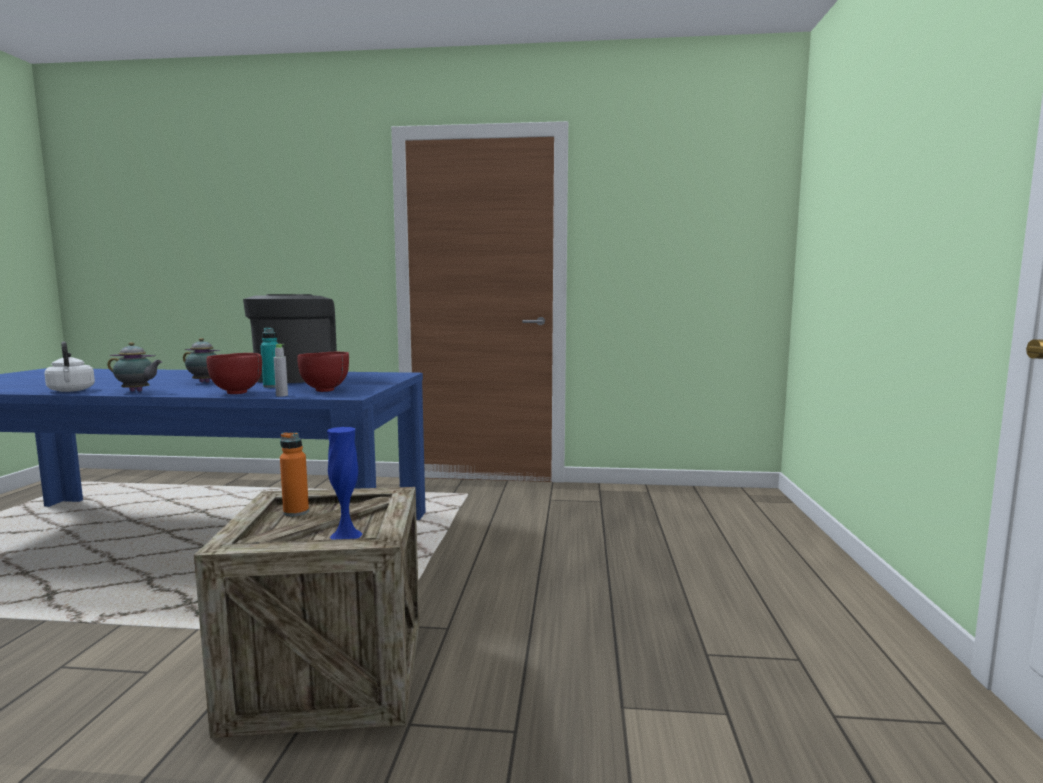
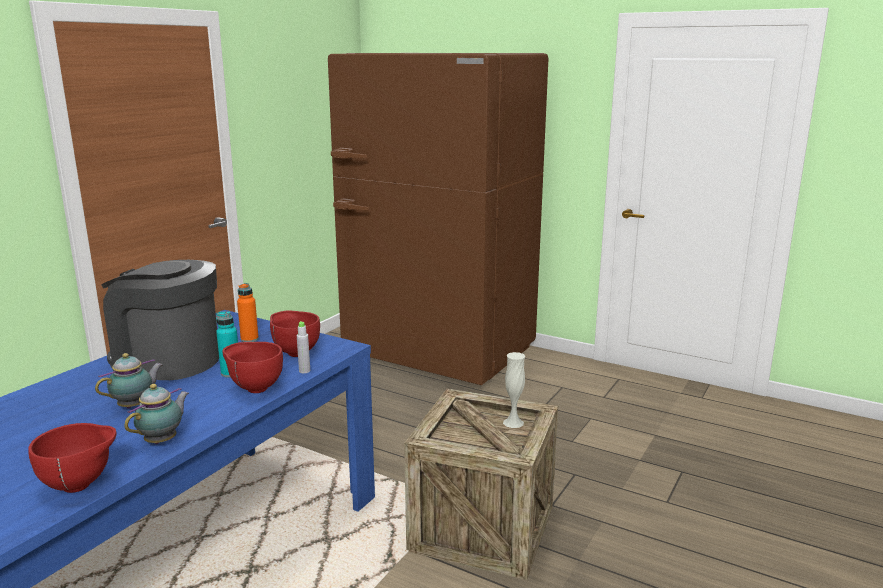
camera: 65 degrees left, 10 degrees up
white kettle [44,341,95,392] -> red bowl [28,423,116,493]
orange bottle [280,433,309,516] -> orange bottle moved to [237,283,259,342]
blue vase [327,427,362,540] -> white vase [503,352,525,428]
none -> brown fridge [328,53,549,385]

